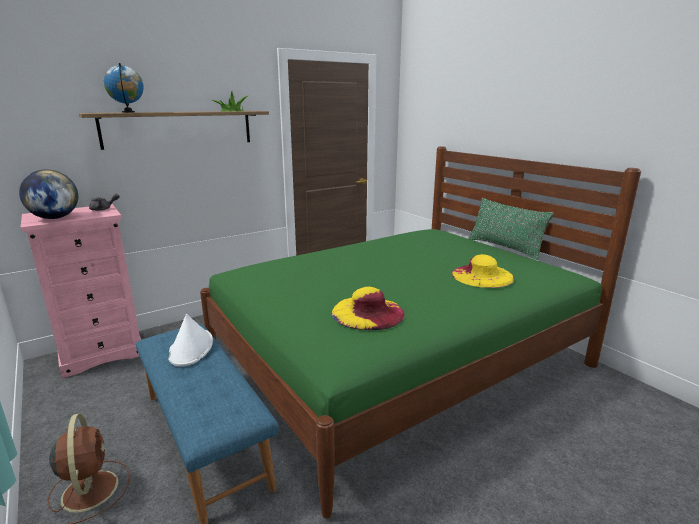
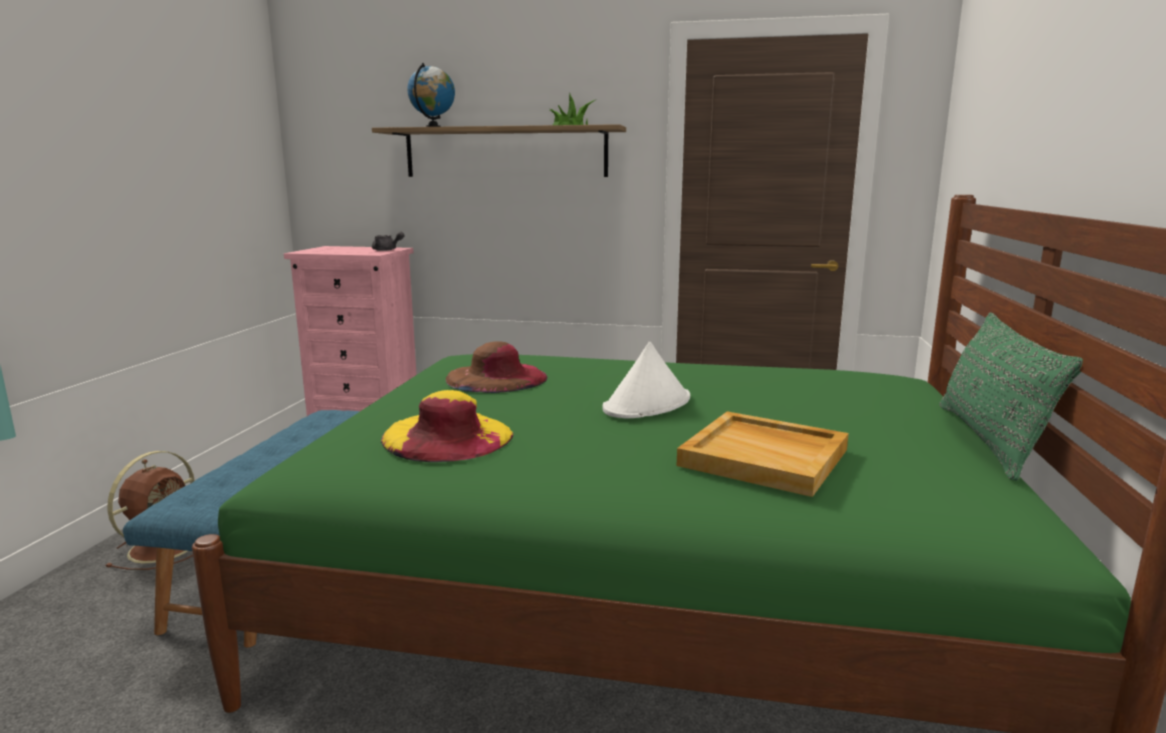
camera: 45 degrees right, 5 degrees down
globe [19,170,78,219] -> none
white hat [168,314,213,367] -> white hat moved to [602,342,690,418]
yellow hat [452,254,514,288] -> beige tray [677,411,849,497]
none -> brown hat [446,341,547,393]

